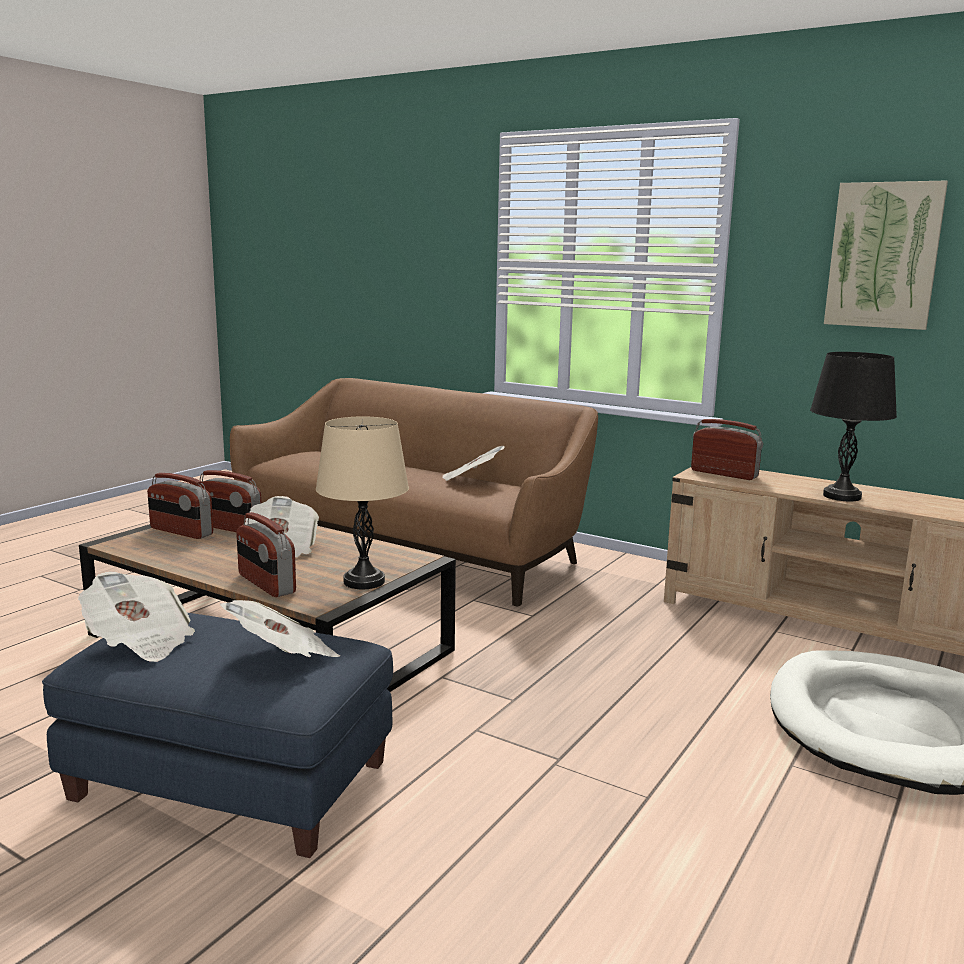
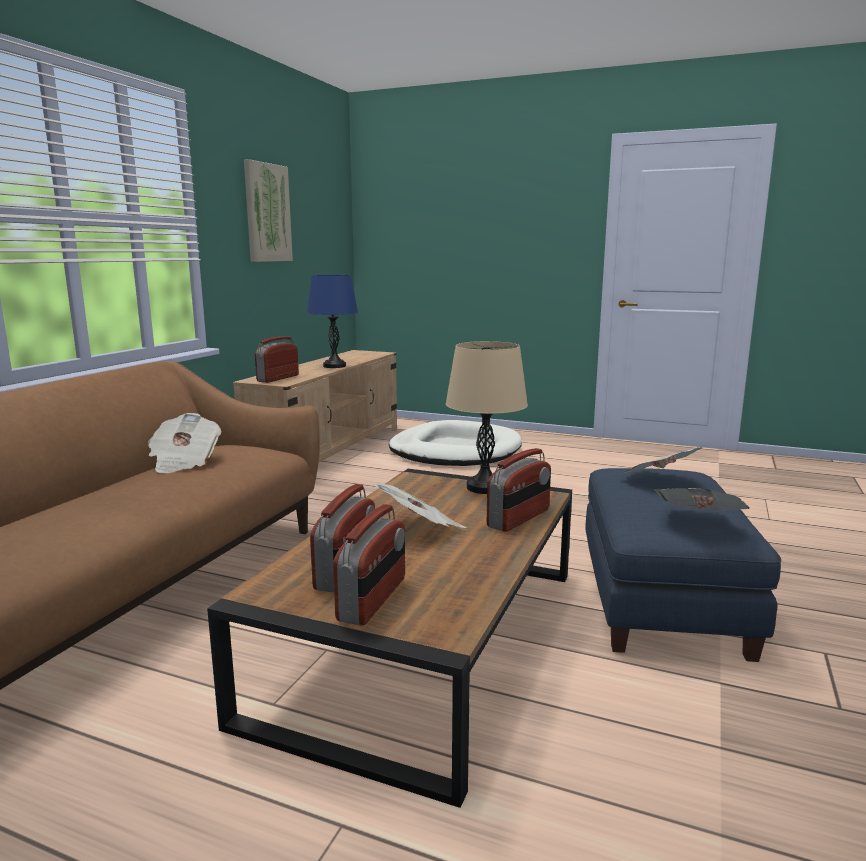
camera: 100 degrees left, 0 degrees up
black table lamp [810,352,897,501] -> blue table lamp [307,275,358,368]

